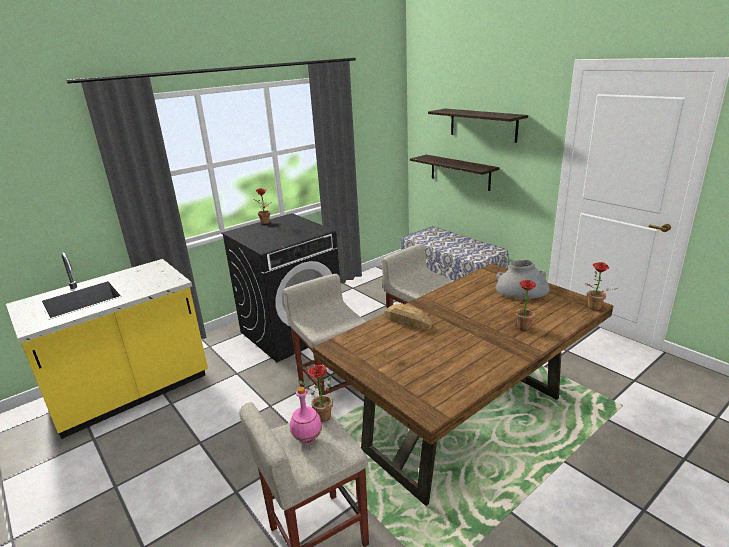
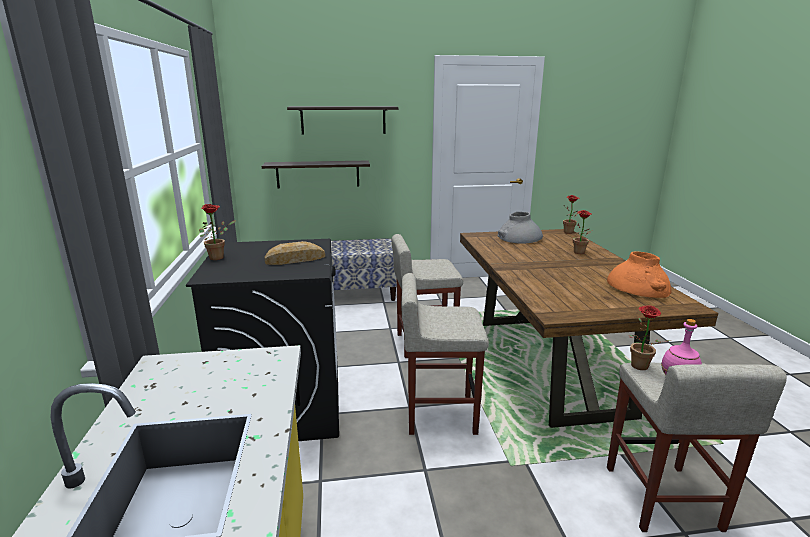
camera: 60 degrees left, 5 degrees down
bread [385,304,432,330] -> bread moved to [264,241,325,265]
none -> orange vase [607,252,671,298]

